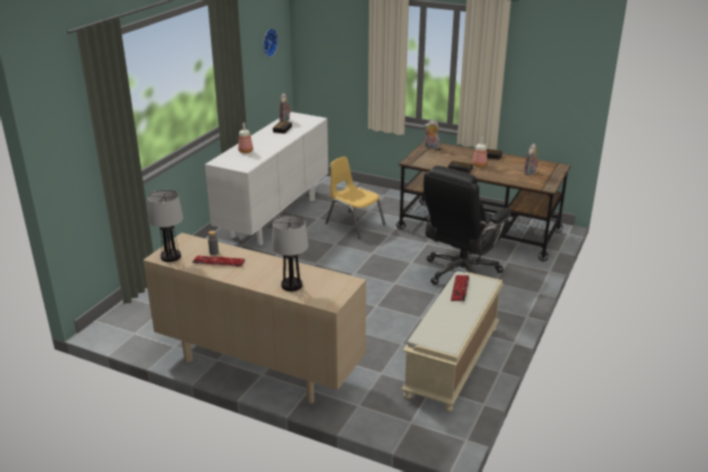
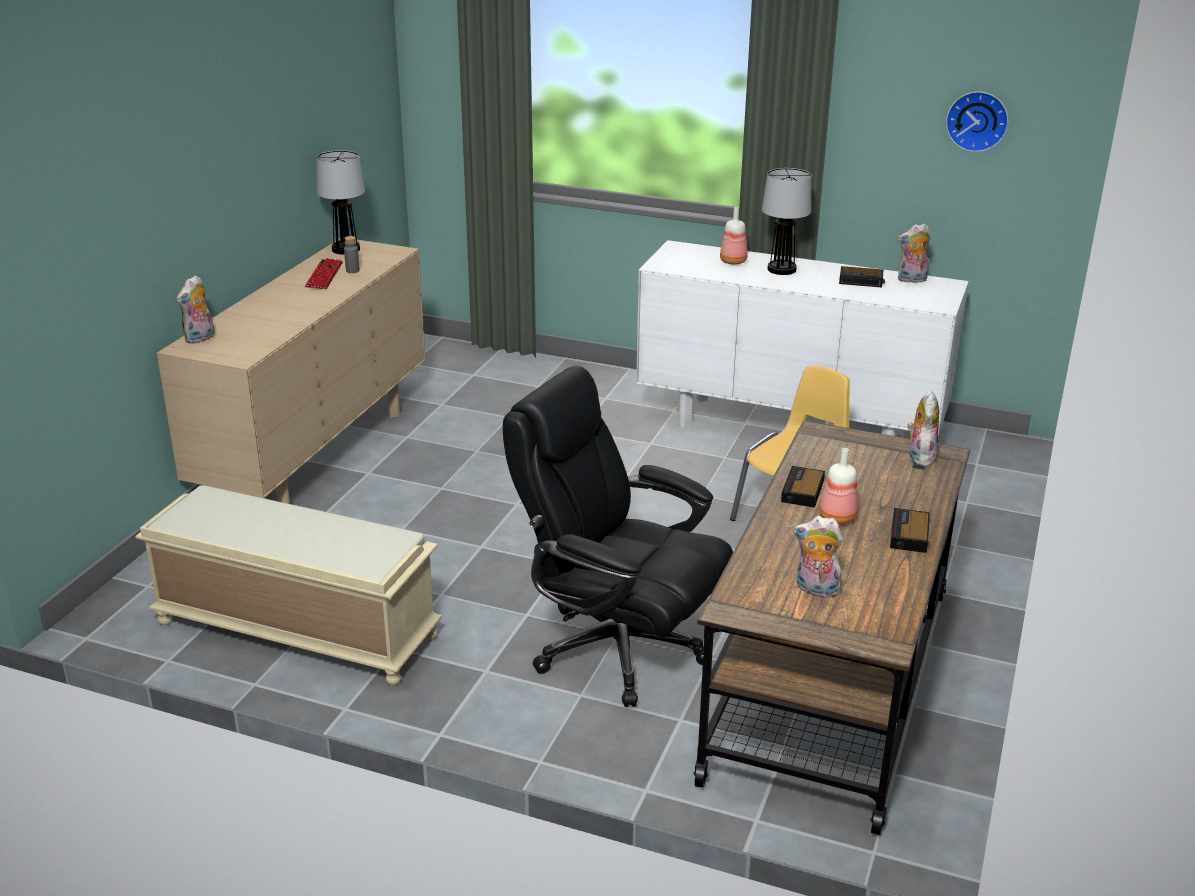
camera: 85 degrees right, 0 degrees up
table lamp [272,215,308,291] -> table lamp moved to [762,168,812,275]
keyboard [451,275,469,301] -> none
none -> plush toy [176,275,214,344]

